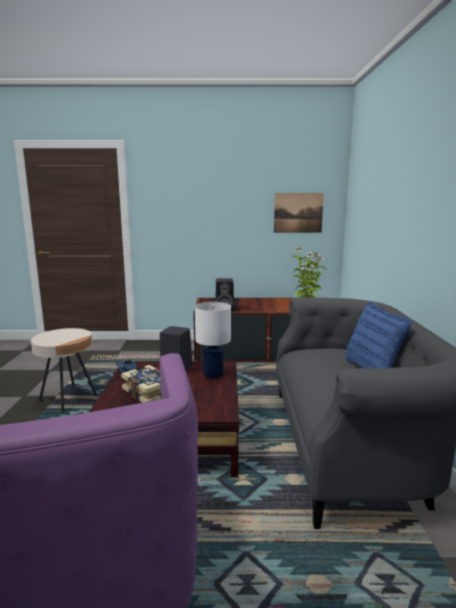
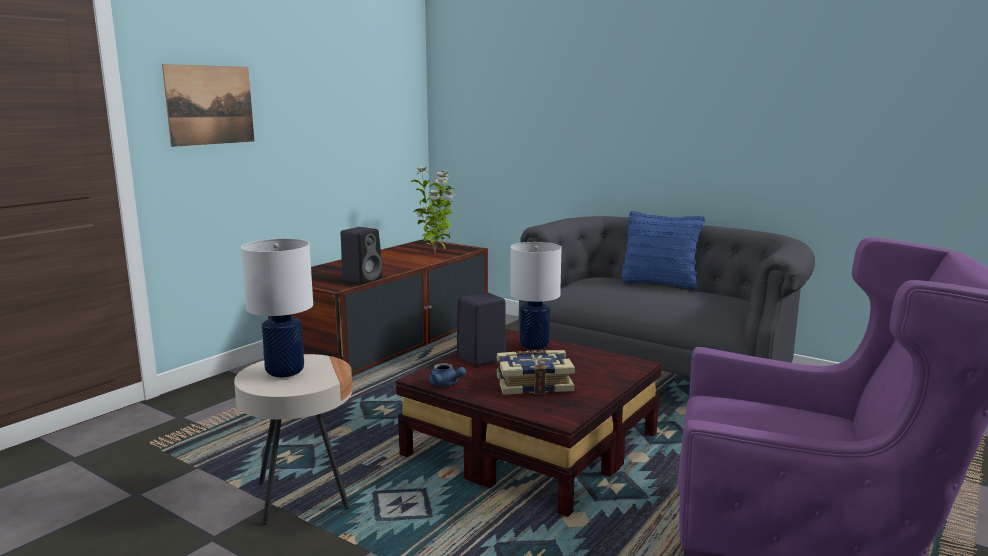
camera: 55 degrees left, 0 degrees up
picture [274,193,324,233] -> picture moved to [162,64,254,147]
none -> white table lamp [241,238,313,377]

